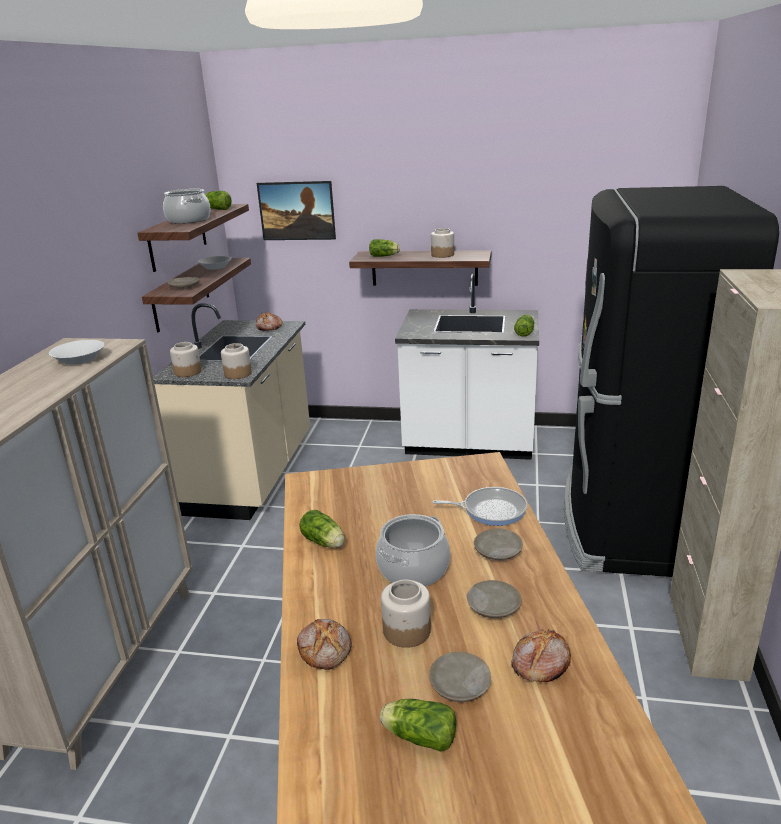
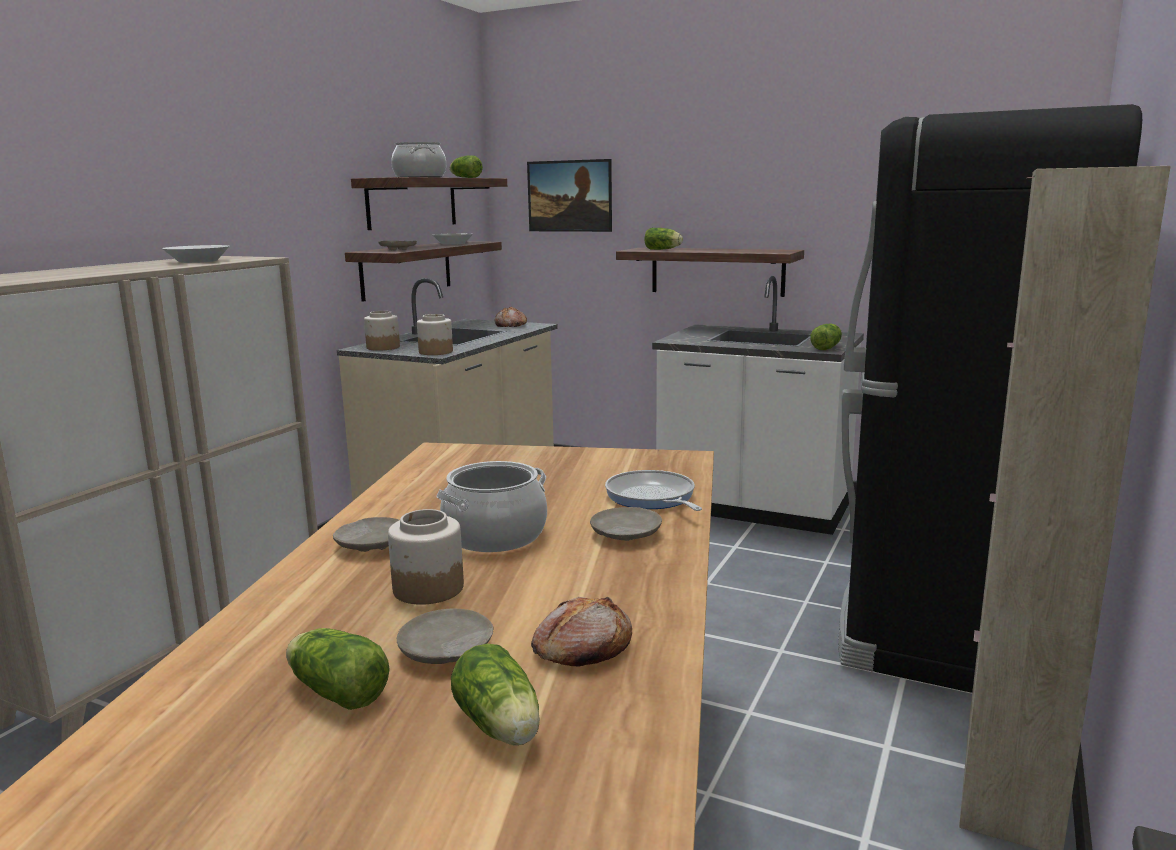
camera: 15 degrees right, 10 degrees down
bread [297,619,352,670] -> none
lettuce [299,510,345,548] -> lettuce moved to [451,643,540,746]
jar [431,228,454,258] -> none
frying pan [433,487,527,526] -> frying pan turned 135 degrees counterclockwise [605,470,702,511]
beige plate [466,580,521,618] -> beige plate moved to [333,517,399,552]

